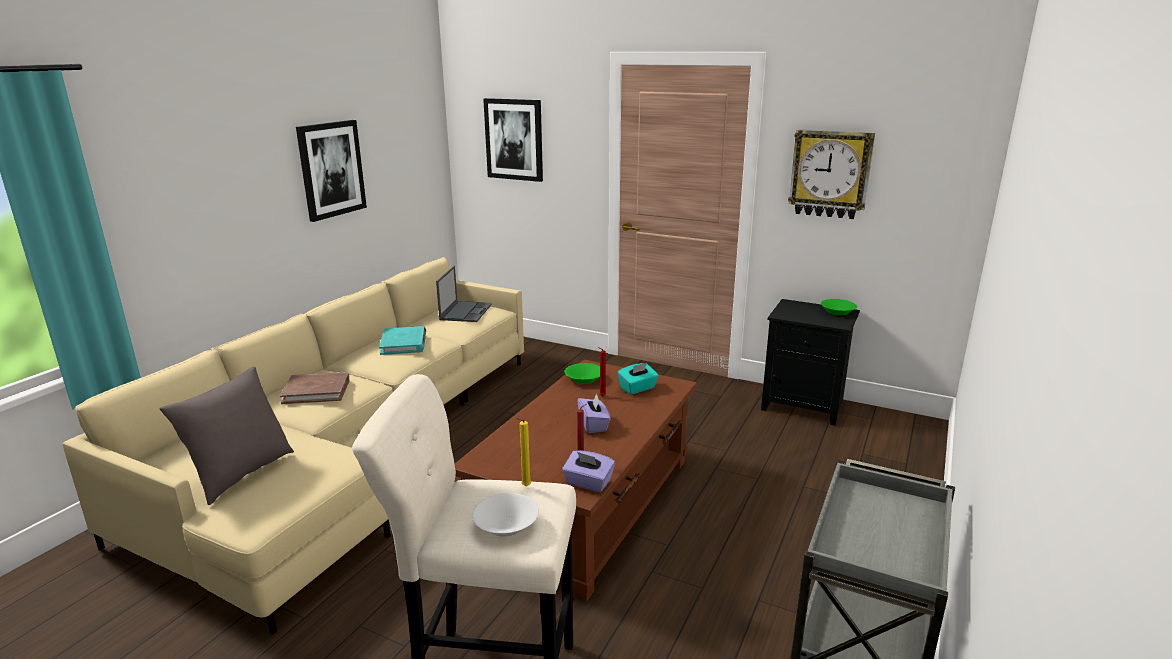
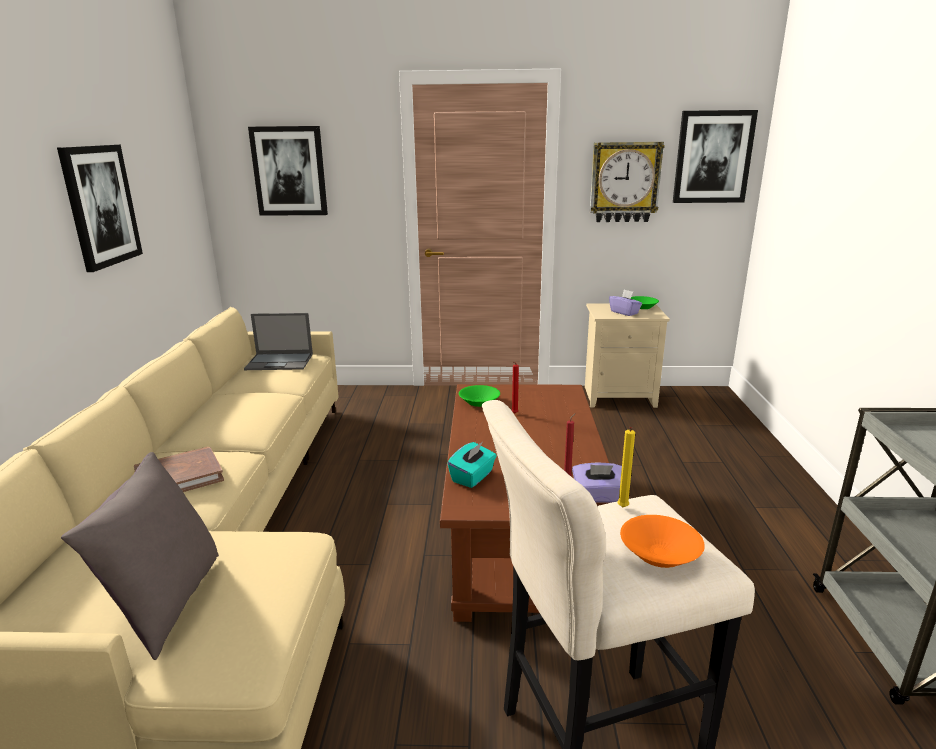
camera: 25 degrees left, 0 degrees up
turquoise book [379,326,426,355] -> none
laptop [436,266,492,322] -> laptop turned 105 degrees clockwise [244,313,313,370]
white bowl [472,493,539,536] -> orange bowl [620,515,705,568]
purple tissue box [577,393,611,433] -> purple tissue box moved to [609,290,642,316]
turquoise tissue box [617,363,659,395] -> turquoise tissue box moved to [447,442,497,488]
black nightstand [761,299,860,426] -> beige nightstand [585,303,670,408]
none -> picture [673,110,758,203]

